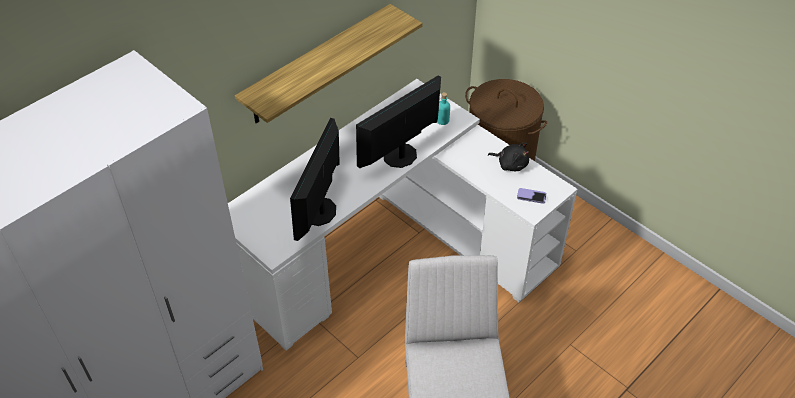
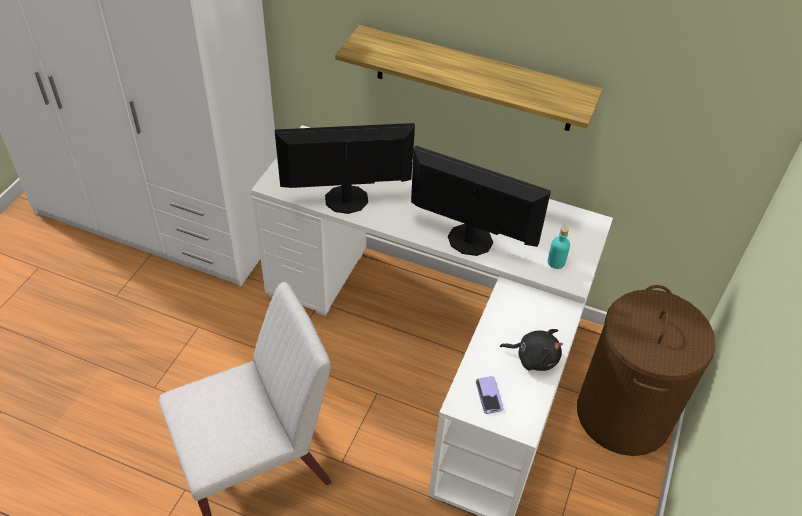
camera: 65 degrees right, 0 degrees up
black plush toy [488,143,529,171] -> black plush toy turned 75 degrees counterclockwise [500,329,563,371]

